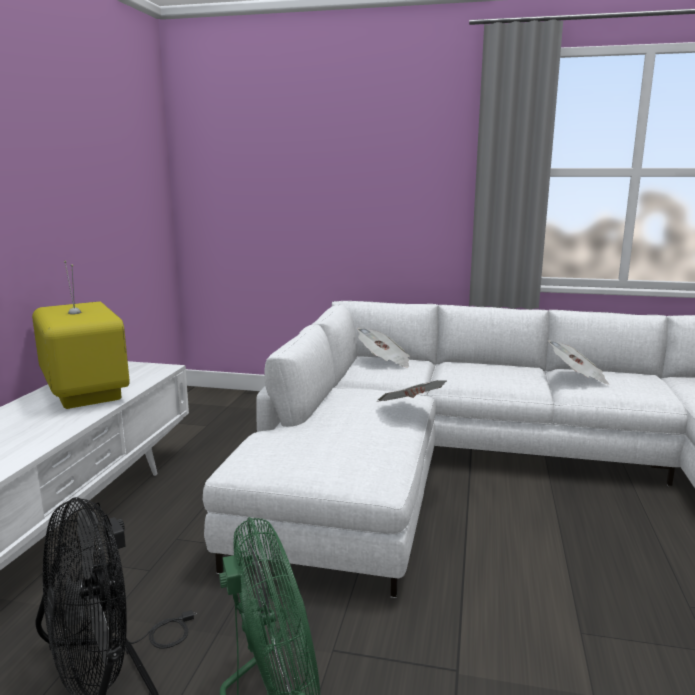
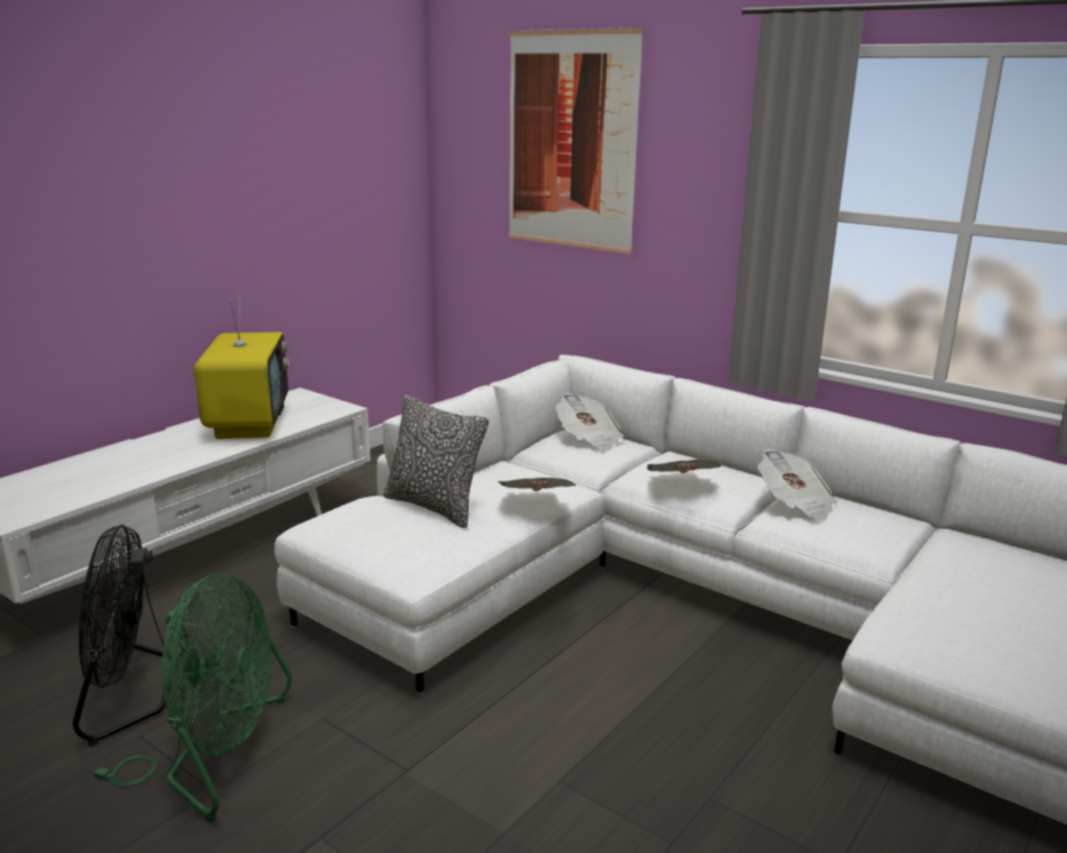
camera: 25 degrees right, 5 degrees up
none -> pillow [383,395,489,528]
none -> picture [509,27,643,254]
none -> newspaper [647,459,721,474]

